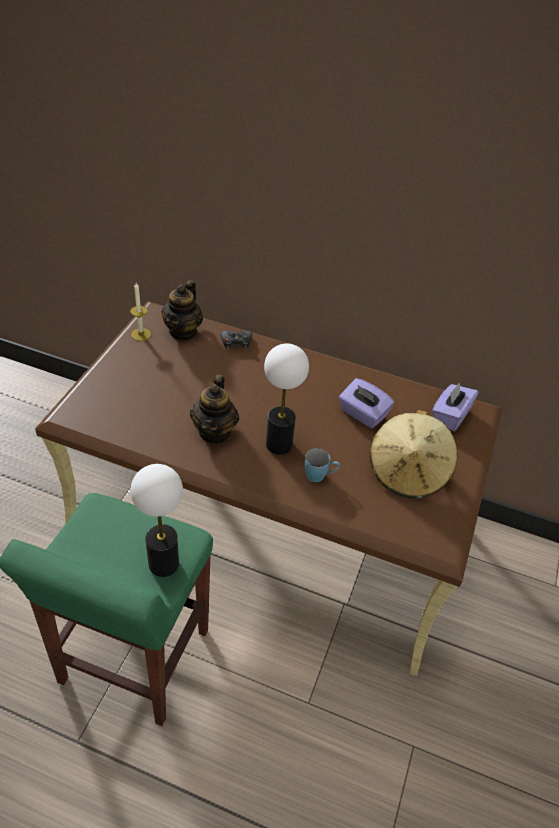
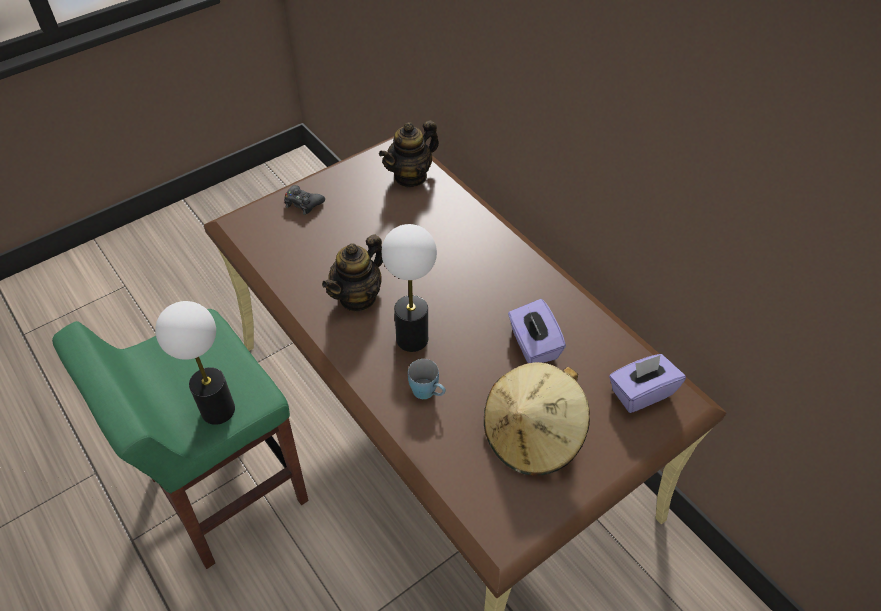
camera: 35 degrees right, 5 degrees up
candle [130,283,151,341] -> none
black game controller [220,331,252,350] -> black game controller moved to [284,185,325,215]

